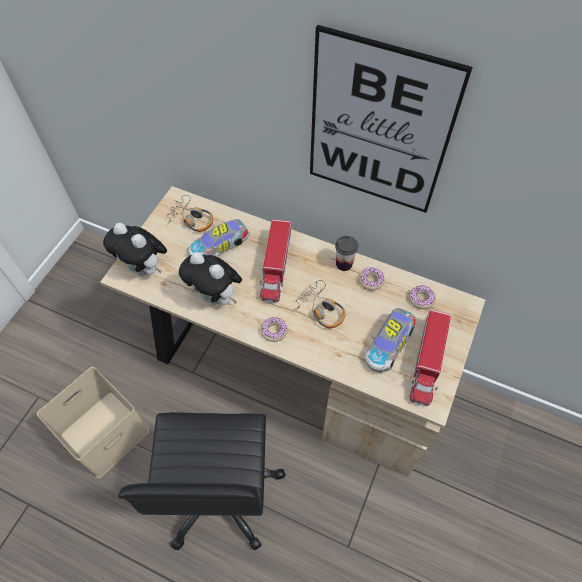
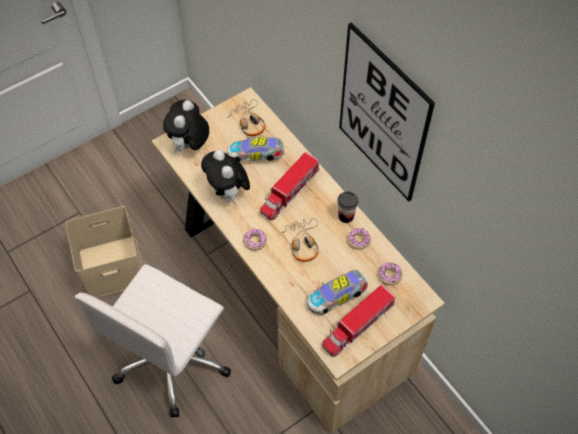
camera: 30 degrees right, 0 degrees up
plush toy [103,223,167,276] -> plush toy turned 45 degrees clockwise [163,100,209,154]
black office chair [118,412,286,550] -> white office chair [74,264,231,417]

